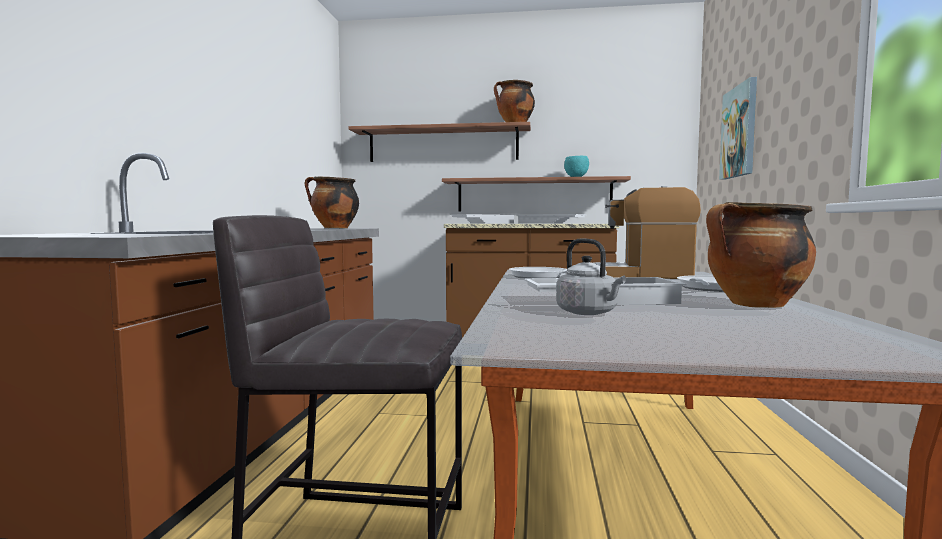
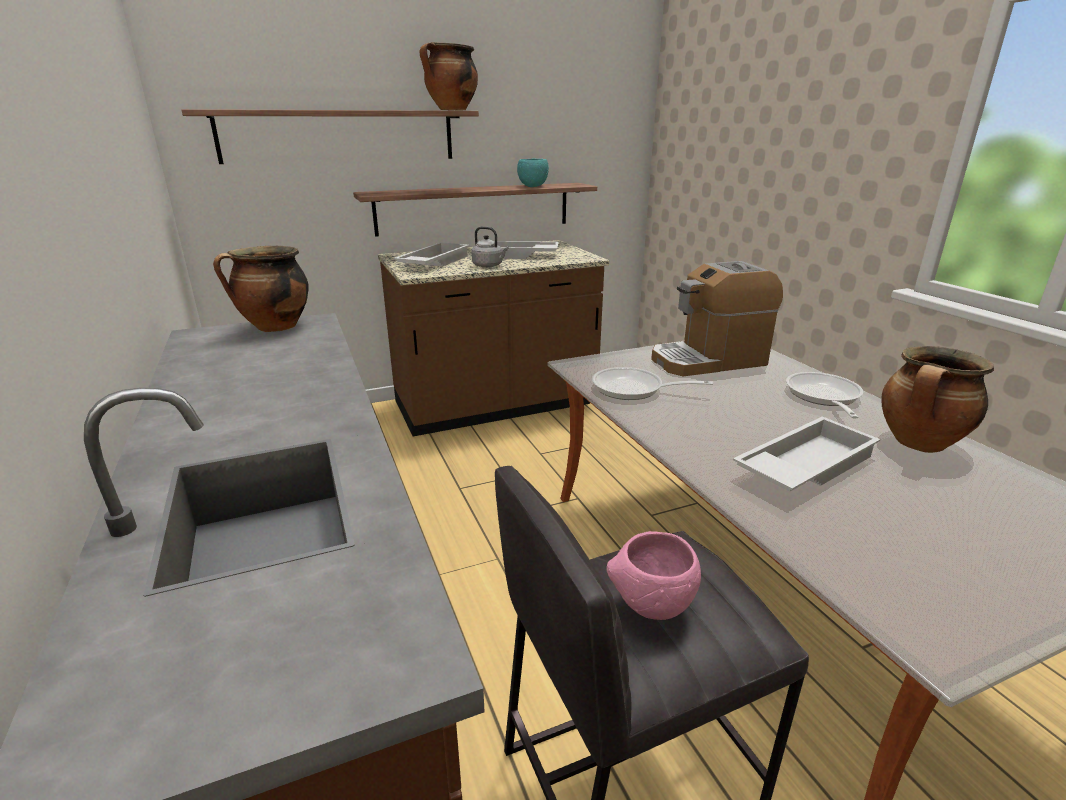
camera: 30 degrees left, 20 degrees up
grey kettle [556,238,626,315] -> grey kettle moved to [471,226,509,268]
picture [719,77,757,180] -> none
none -> pink bowl [607,531,701,620]

